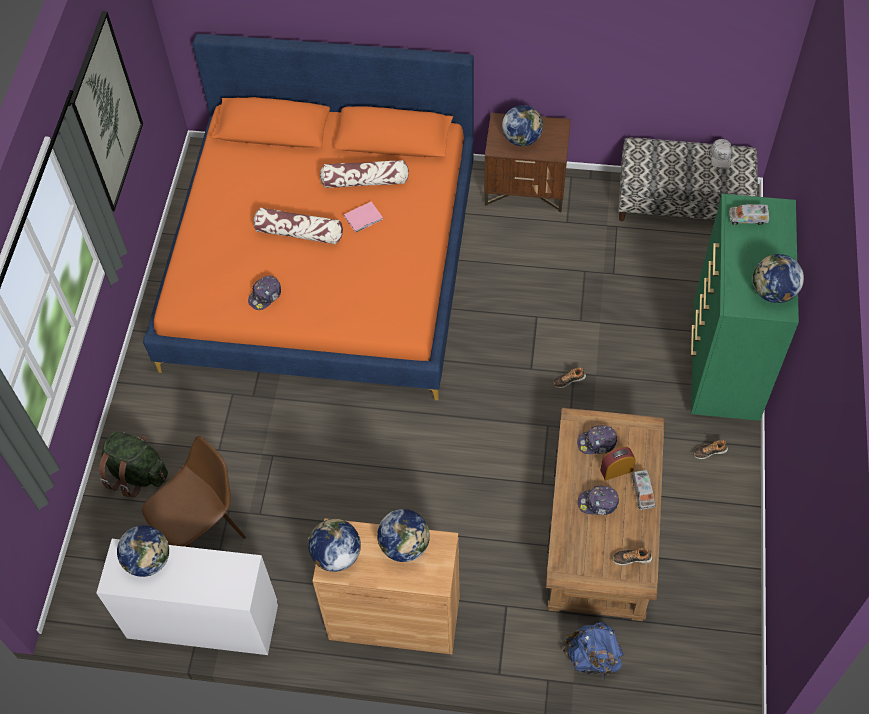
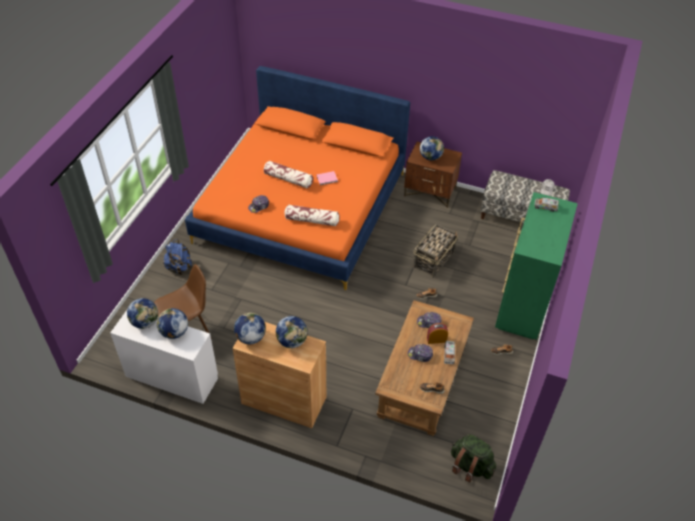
camera: 10 degrees right, 10 degrees down
picture [69,11,143,211] -> none
green backpack [99,432,168,498] -> green backpack moved to [451,434,496,483]
pillow [320,160,409,188] -> pillow moved to [284,205,340,226]
blue backpack [563,622,624,679] -> blue backpack moved to [163,239,192,275]
globe [752,254,804,303] -> globe moved to [157,308,188,339]
none -> basket [413,224,458,278]

